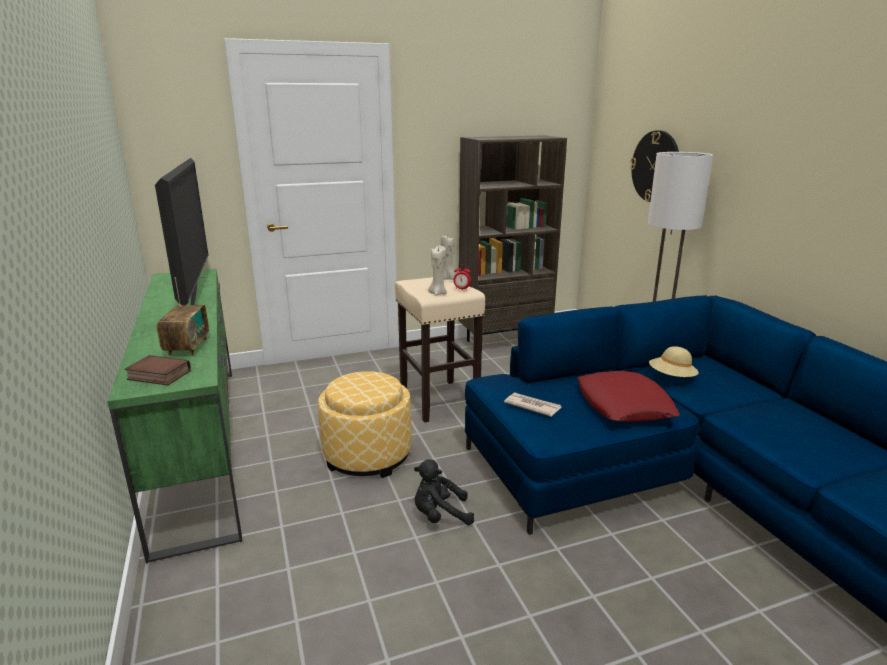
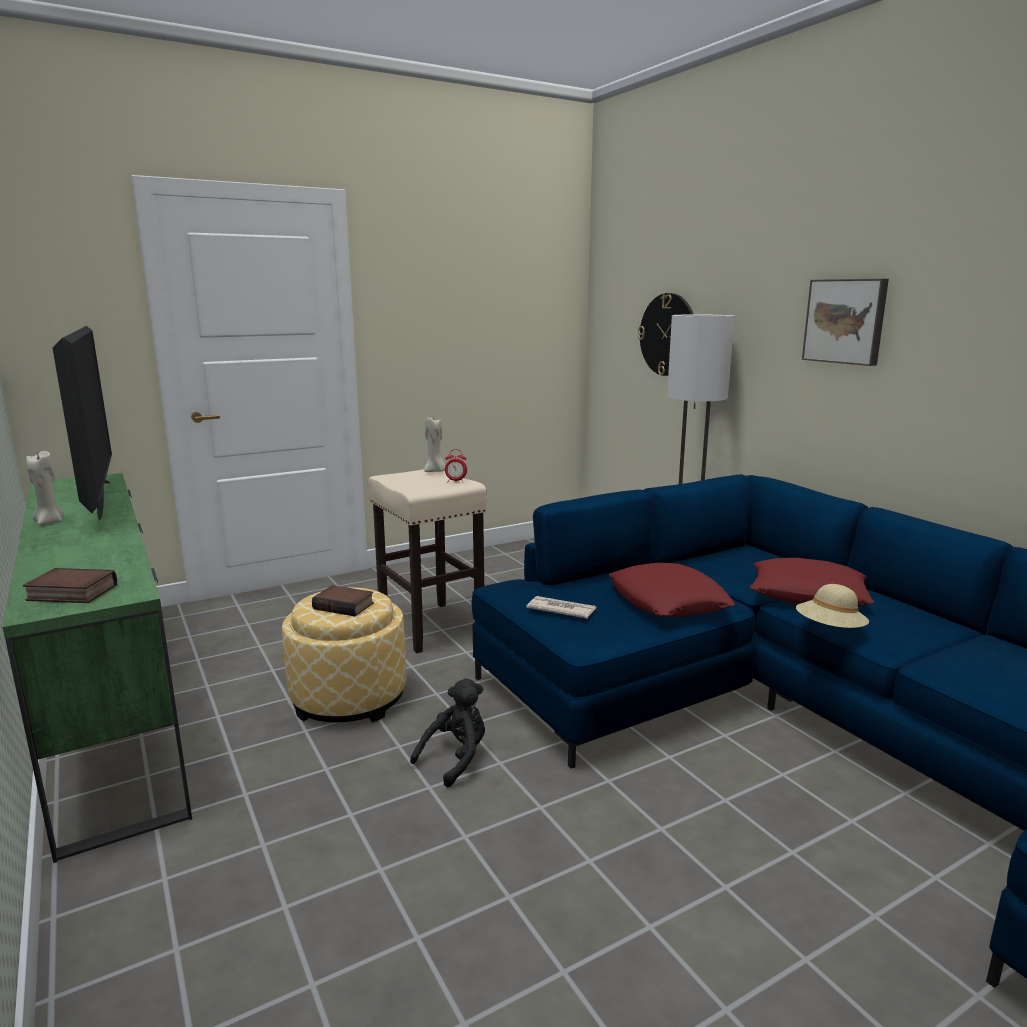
camera: 10 degrees left, 5 degrees down
radio [157,277,209,356] -> none
black plush toy [414,459,474,525] -> black plush toy turned 150 degrees clockwise [410,678,485,787]
beige candle [428,246,447,295] -> beige candle moved to [26,451,64,525]
brown bookcase [459,135,567,342] -> none
beige hat [649,346,699,377] -> beige hat moved to [796,584,869,628]
none -> book [312,585,374,616]
none -> red pillow [750,558,874,606]
none -> picture [802,279,889,366]

